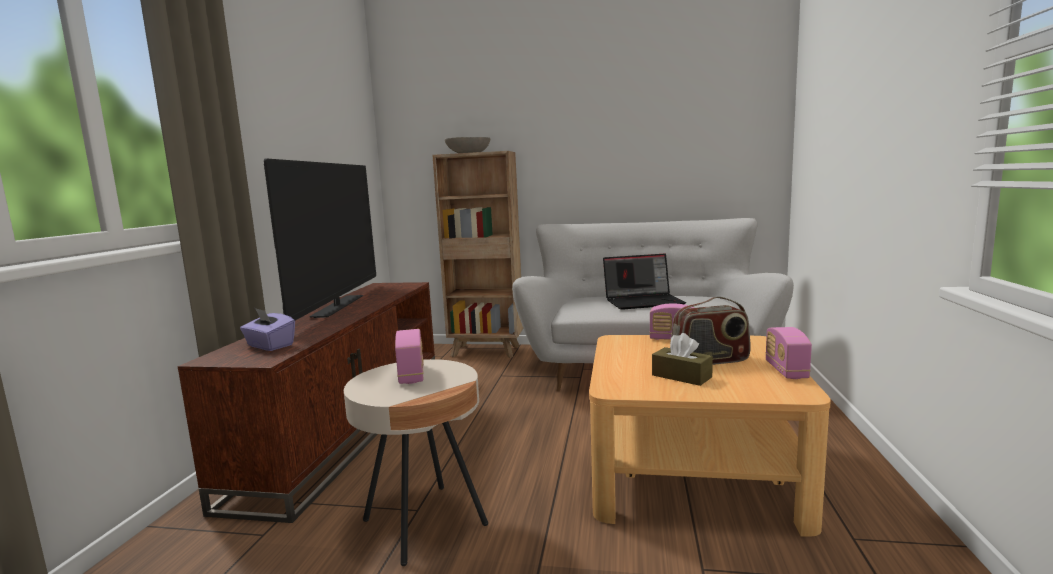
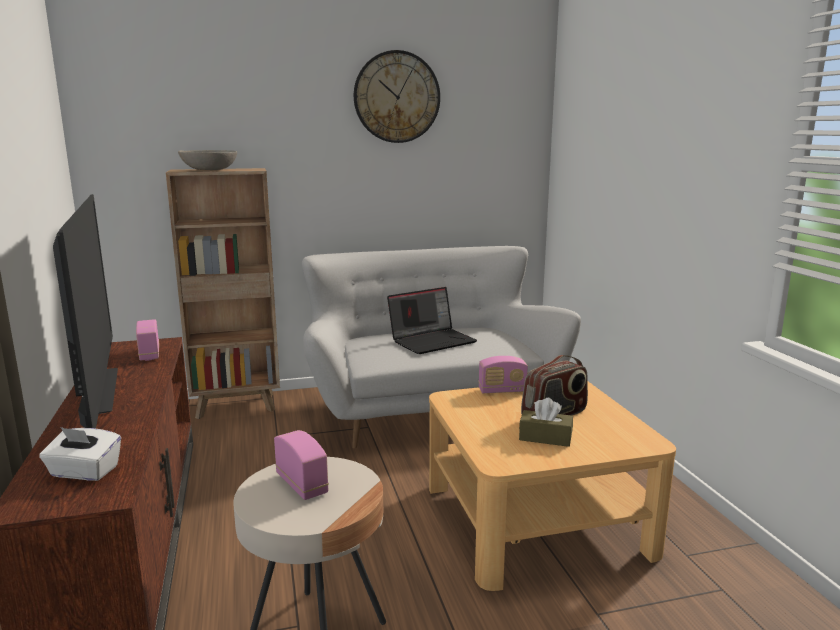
camera: 25 degrees left, 5 degrees up
purple tissue box [240,308,295,351] -> white tissue box [39,427,121,481]
radio [765,327,812,379] -> radio moved to [136,319,159,361]
none -> wall clock [354,50,440,143]

